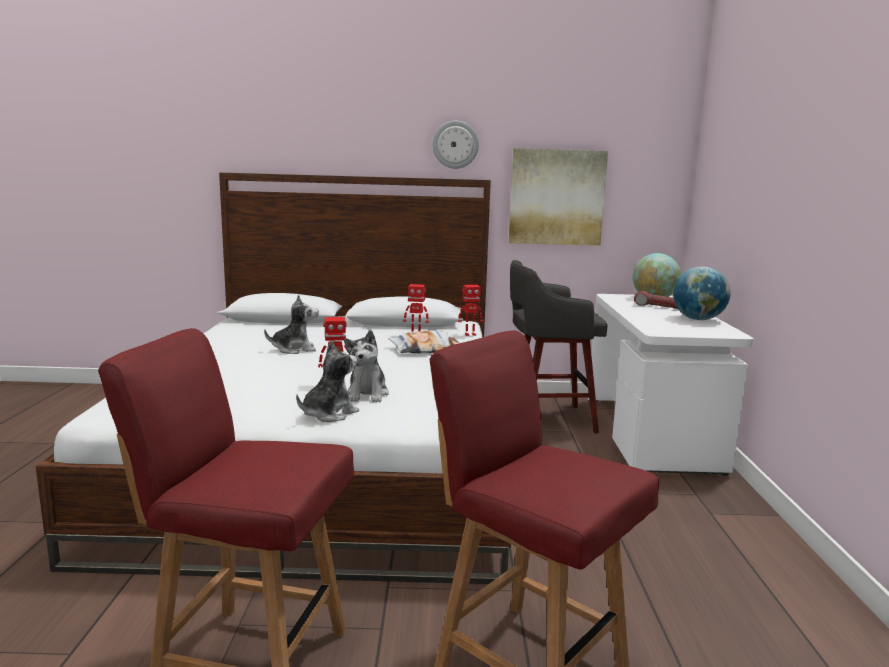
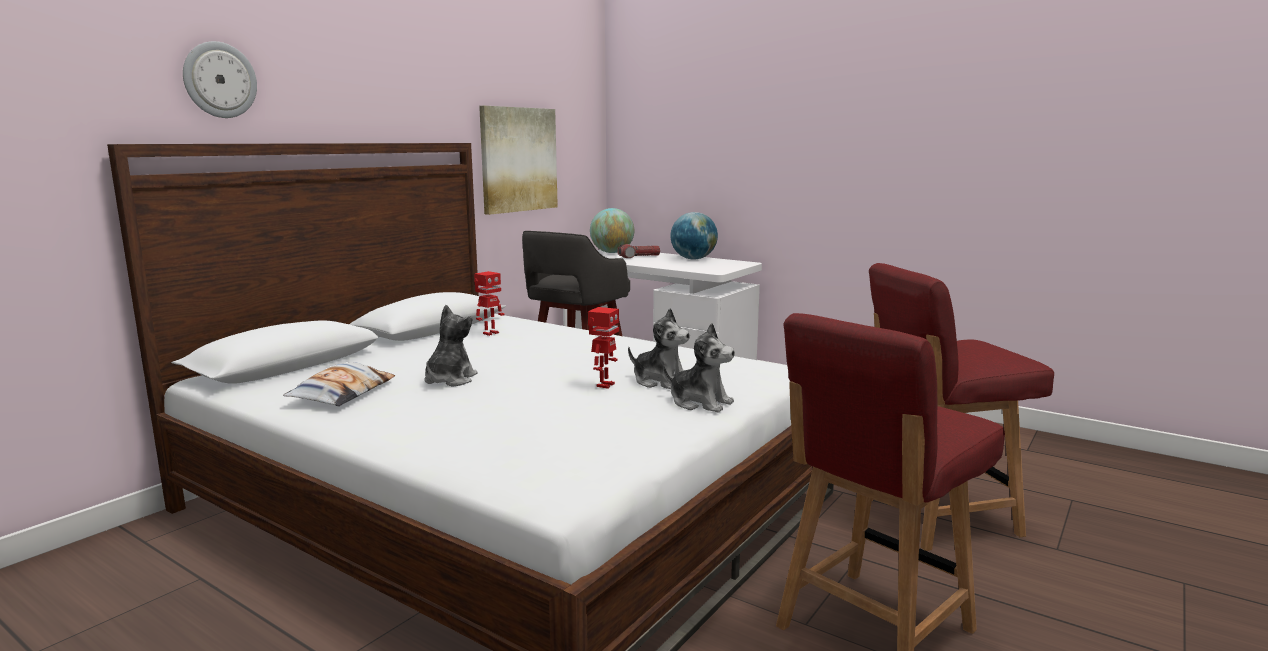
camera: 55 degrees left, 0 degrees up
plush toy [296,340,359,422] -> plush toy turned 135 degrees clockwise [663,323,735,413]
pillow [388,330,460,353] -> pillow moved to [283,362,395,406]
wall clock [433,121,479,169] -> wall clock moved to [183,41,257,118]
toy robot [458,285,484,336] -> none

